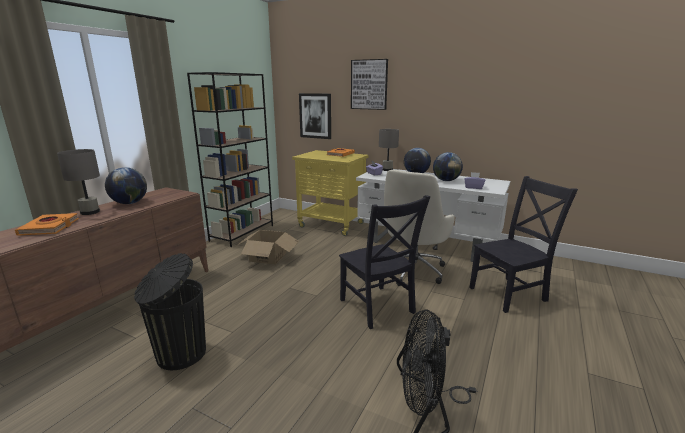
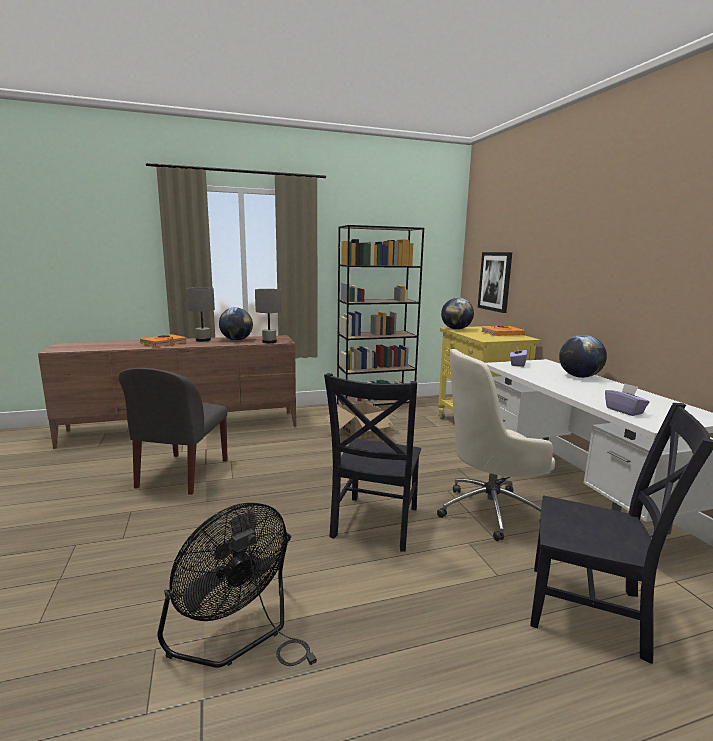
camera: 45 degrees right, 5 degrees down
black trash can [134,253,206,370] -> grey chair [119,368,228,495]
picture [351,59,388,110] -> none
grey table lamp [379,129,399,171] -> grey table lamp moved to [255,289,282,343]
globe [433,152,463,181] -> globe moved to [441,297,474,330]

